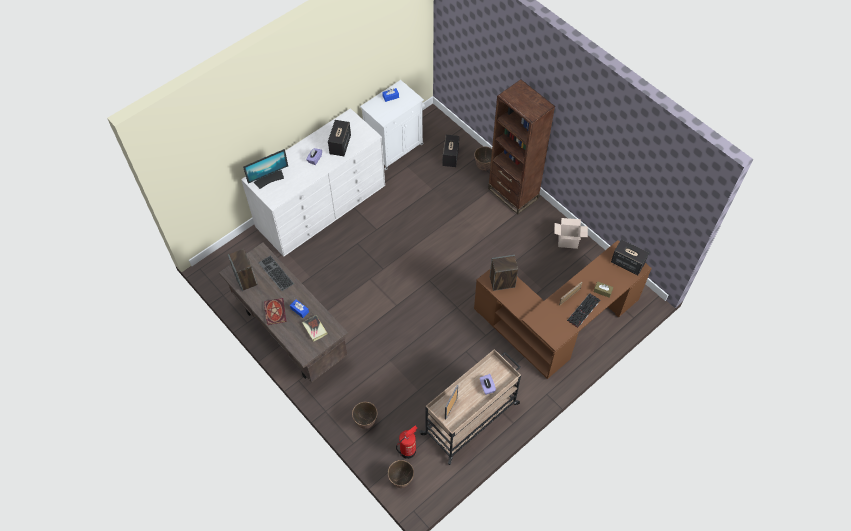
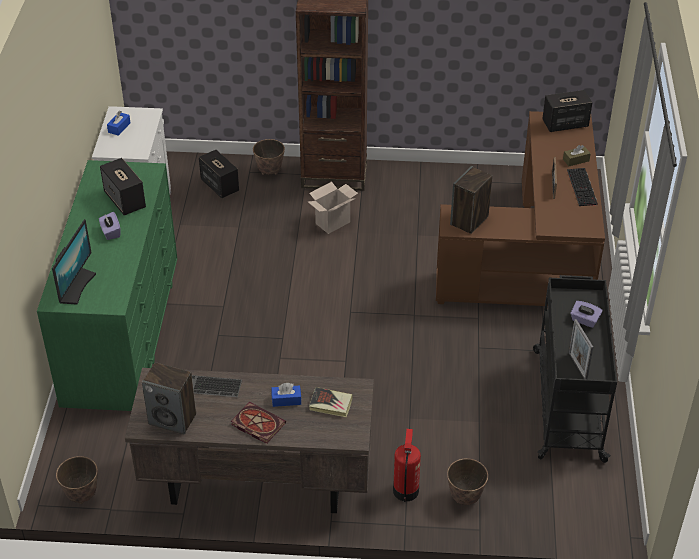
camera: 45 degrees left, 15 degrees down
white dresser [241,108,385,257] -> green dresser [37,160,177,411]
planter [388,460,414,488] -> planter moved to [56,456,98,504]
fire extinguisher [396,426,418,459] -> fire extinguisher moved to [393,429,421,502]
beige cart [419,349,521,465] -> black cart [533,275,617,463]
cardboard box [554,218,588,249] -> cardboard box moved to [308,182,358,234]

